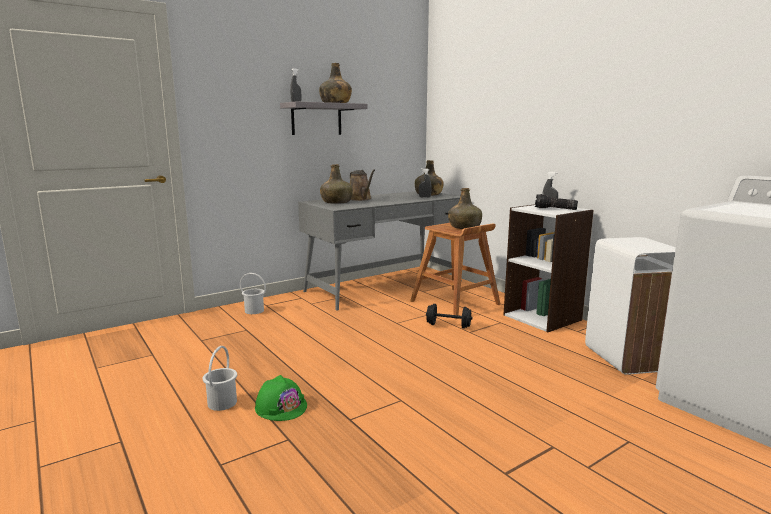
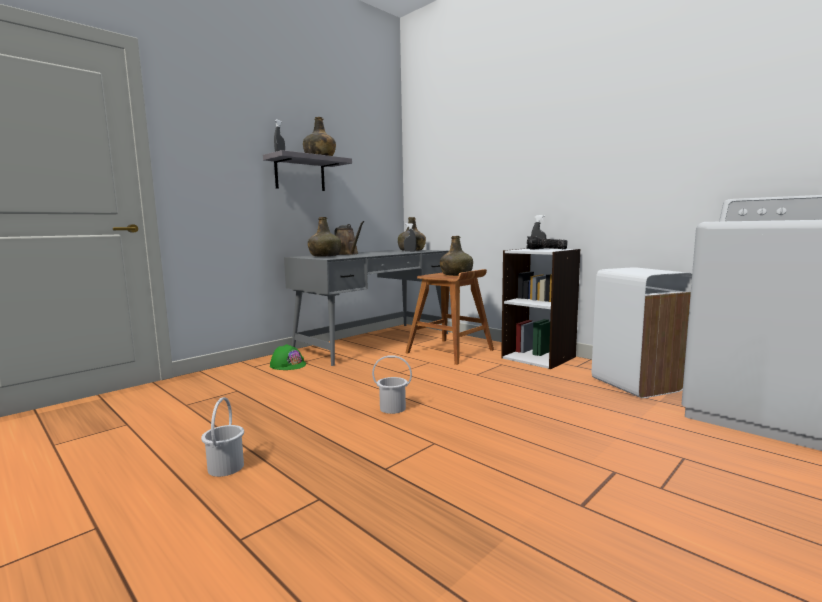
camera: 10 degrees left, 5 degrees down
white bucket [240,273,266,314] -> white bucket moved to [372,355,412,414]
green hard hat [255,375,307,421] -> green hard hat moved to [270,344,306,370]
black dumbbell [426,304,472,329] -> none

